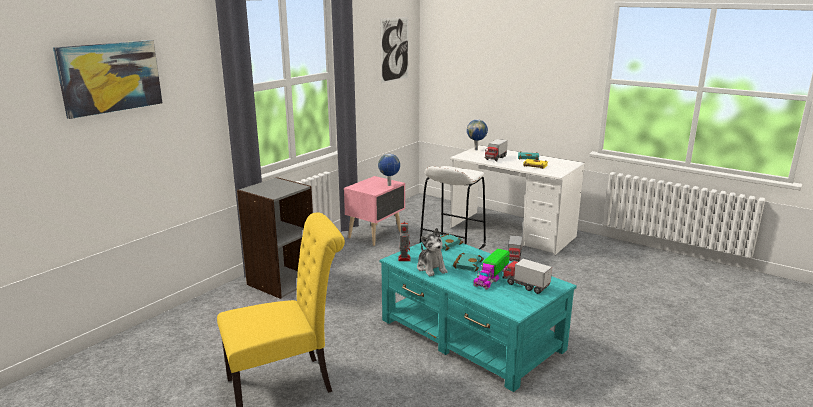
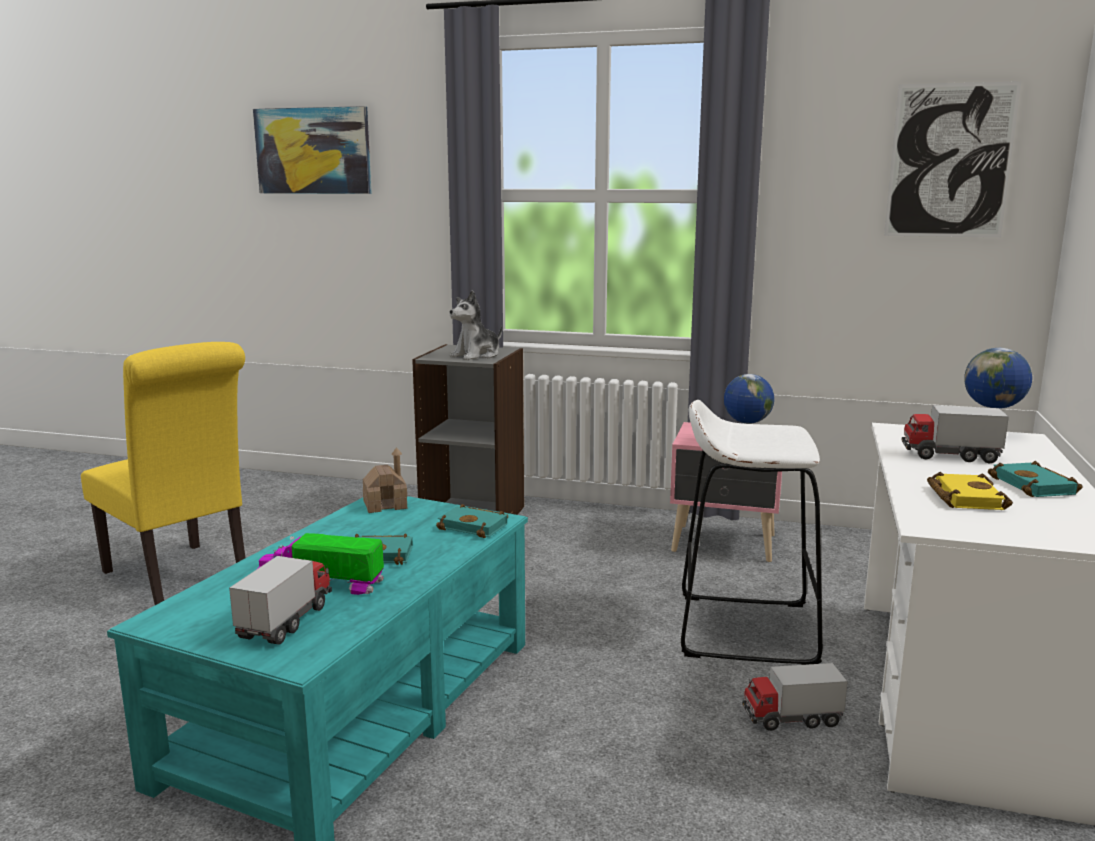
camera: 70 degrees right, 5 degrees down
toy robot [398,218,411,261] -> toy house [363,447,407,513]
plush toy [417,228,447,276] -> plush toy moved to [450,290,502,360]

